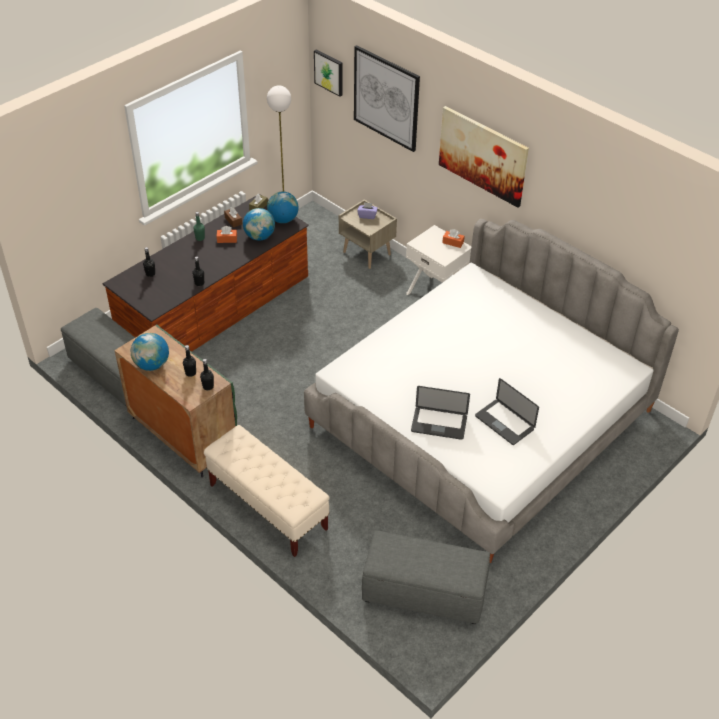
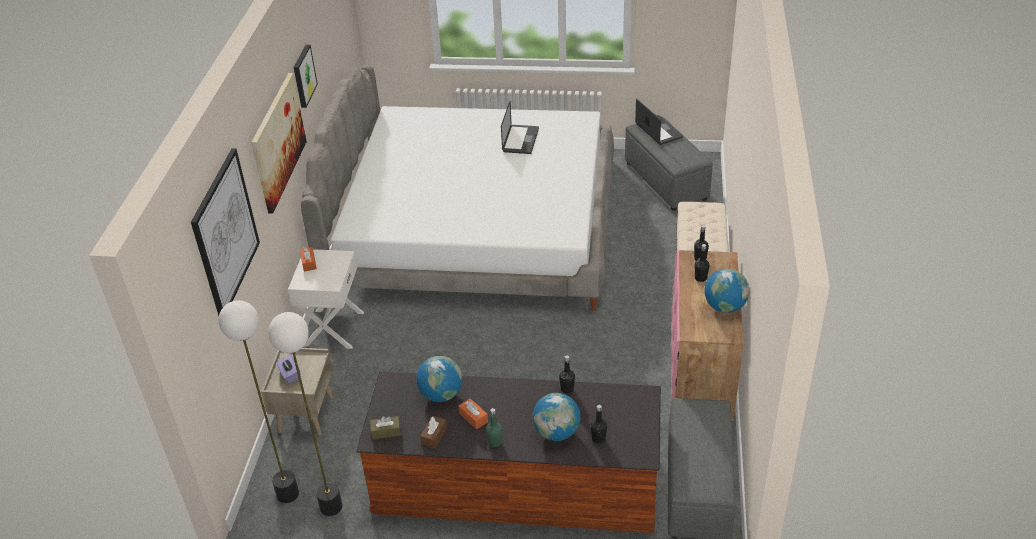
camera: 125 degrees left, 5 degrees down
green cabinet [115,325,237,478] -> pink cabinet [671,250,744,421]
globe [267,192,299,223] -> globe moved to [533,393,580,441]
picture [314,49,343,97] -> picture moved to [294,45,318,108]
laptop [411,386,470,440] -> laptop moved to [635,99,683,145]
none -> floor lamp [218,300,299,503]

